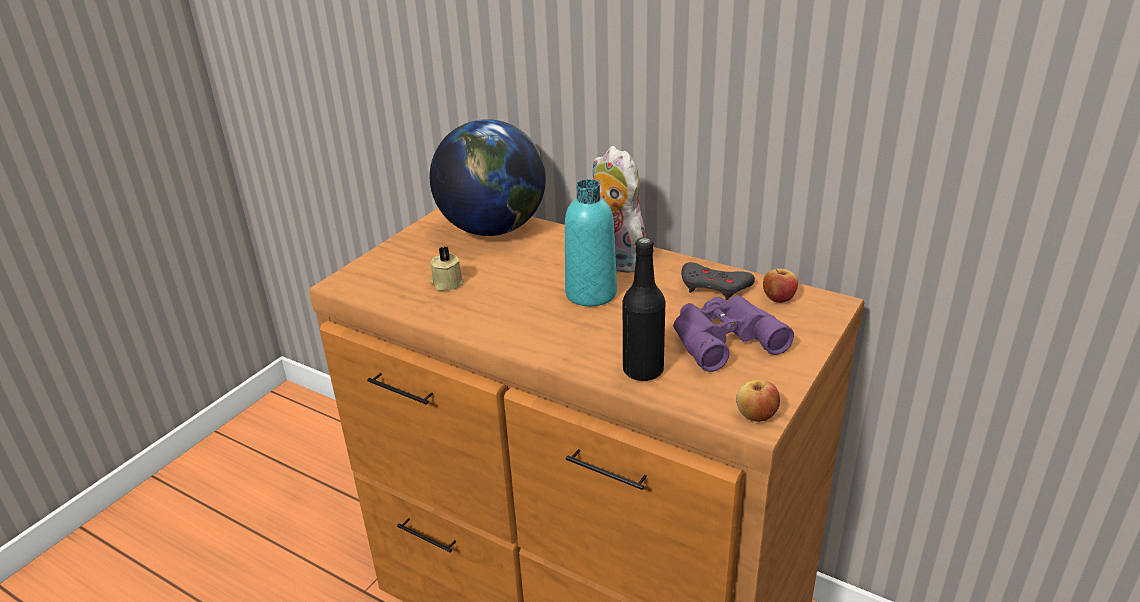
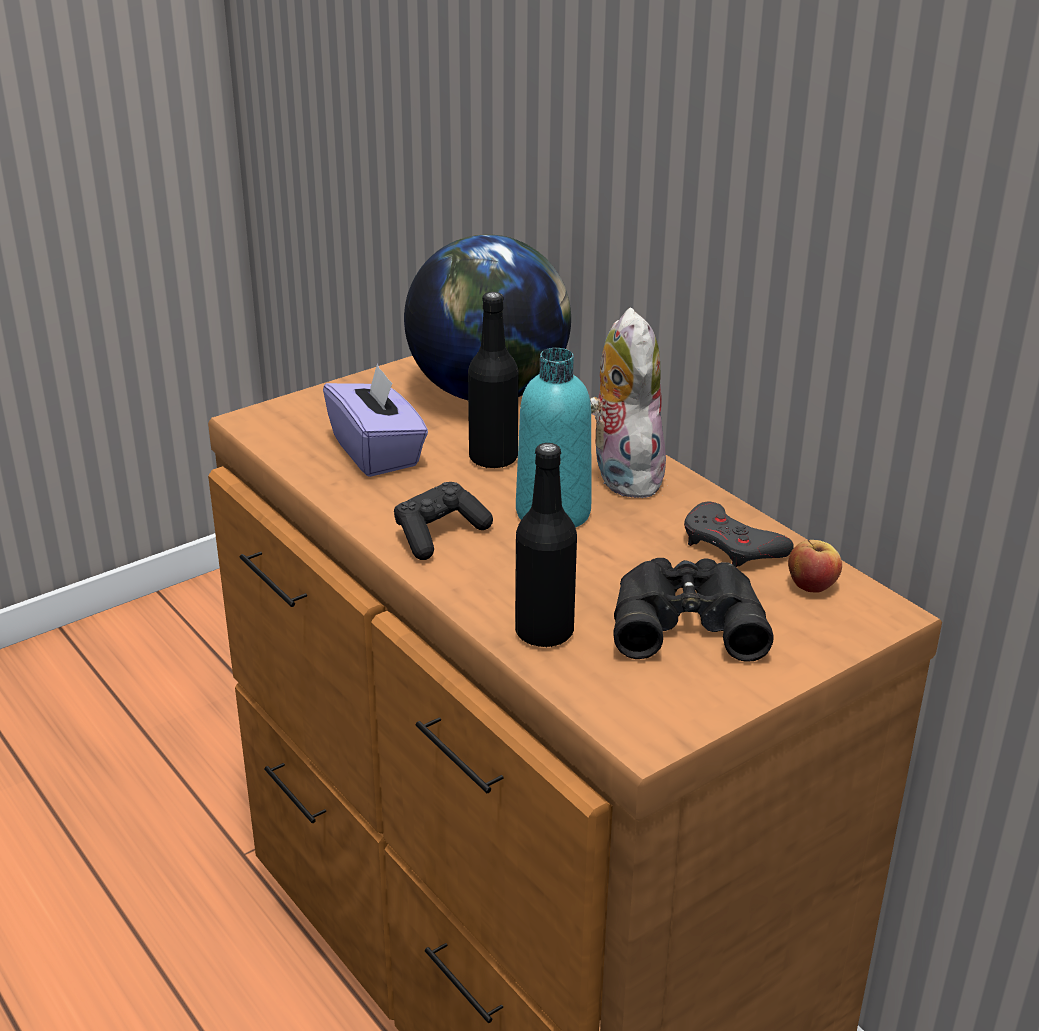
camera: 20 degrees right, 0 degrees up
beige candle [430,246,464,291] -> purple tissue box [323,363,428,477]
purple binoculars [673,295,794,372] -> black binoculars [613,558,774,662]
apple [736,380,780,422] -> none
none -> black game controller [394,482,493,560]
none -> black bottle [468,292,519,469]

